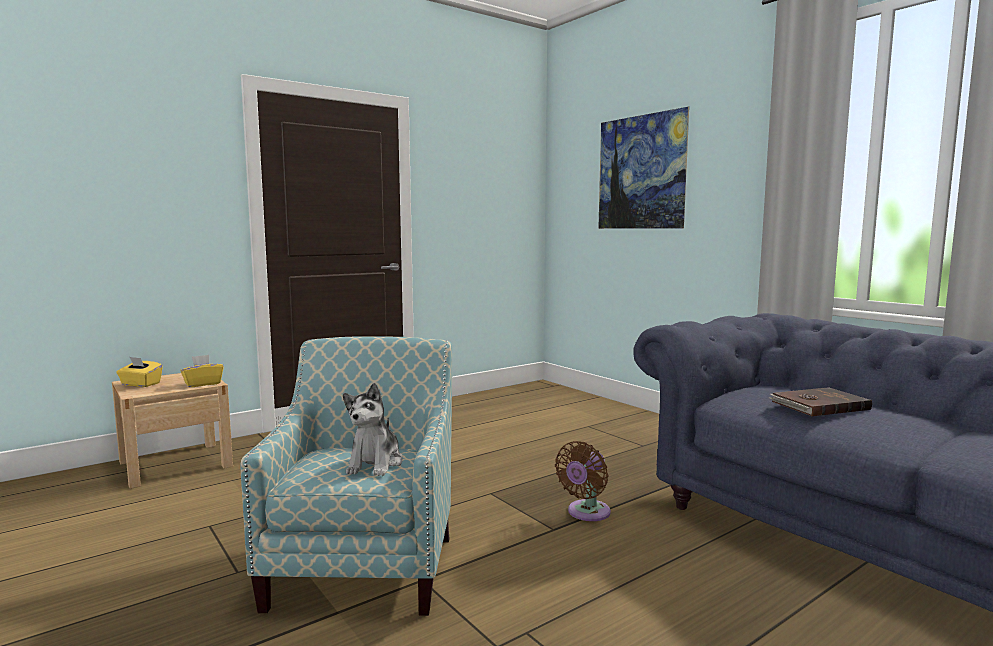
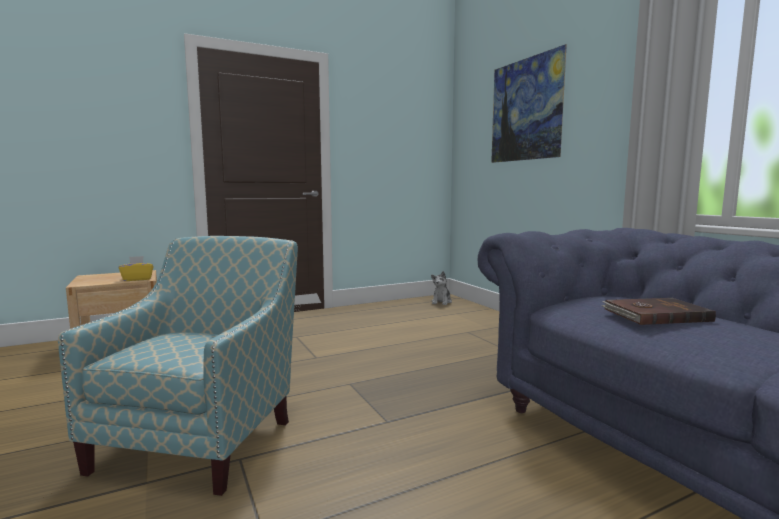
camera: 10 degrees right, 0 degrees up
yellow tissue box [116,357,163,387] -> none
plush toy [343,383,403,476] -> plush toy moved to [431,271,452,305]
brown fan [555,441,611,521] -> none

